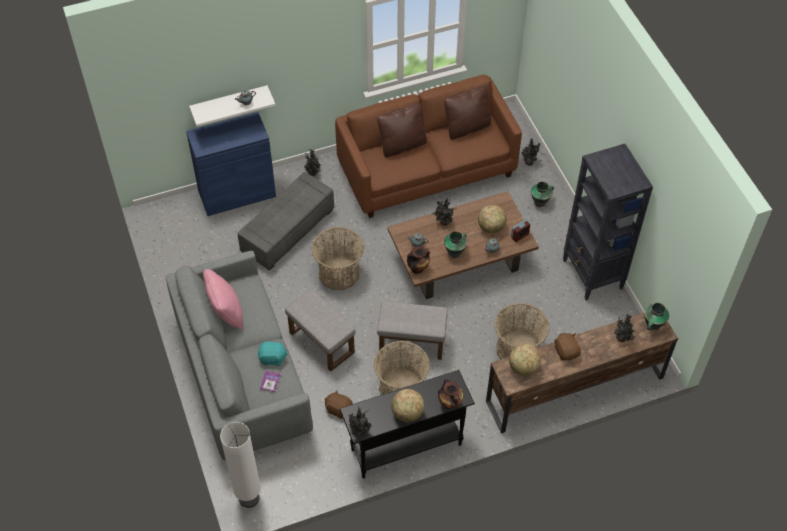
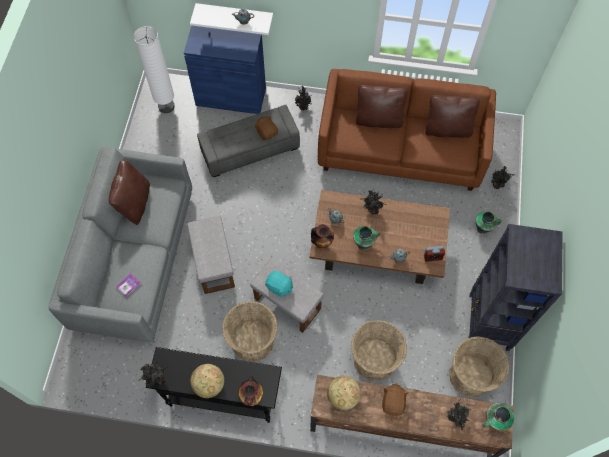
camera: 30 degrees right, 10 degrees up
pink pillow [203,269,244,329] -> brown pillow [109,159,150,225]
white floor lamp [220,422,261,508] -> white floor lamp moved to [134,26,175,113]
turquoise plush toy [258,340,288,366] -> turquoise plush toy moved to [265,271,293,297]
basket [311,227,364,290] -> basket moved to [449,337,509,397]
brown plush toy [325,390,352,419] -> brown plush toy moved to [254,116,278,141]
globe [478,205,507,233] -> none

